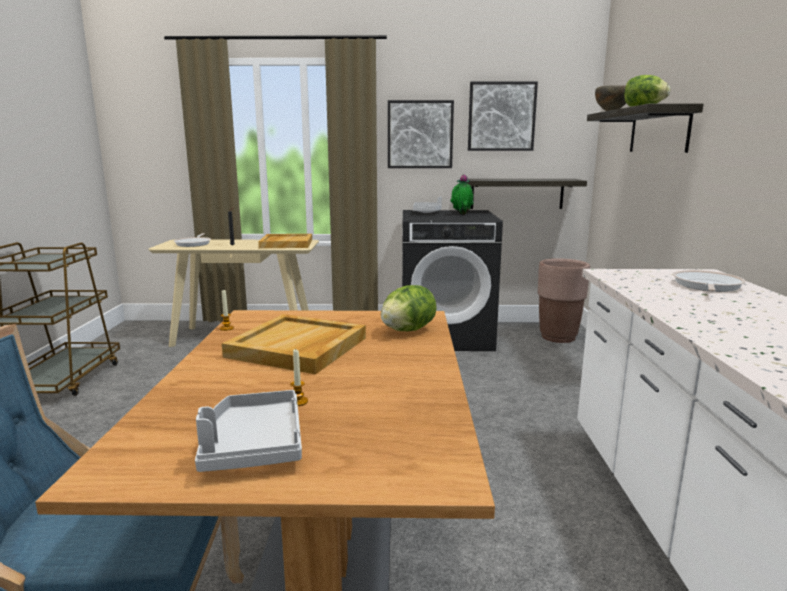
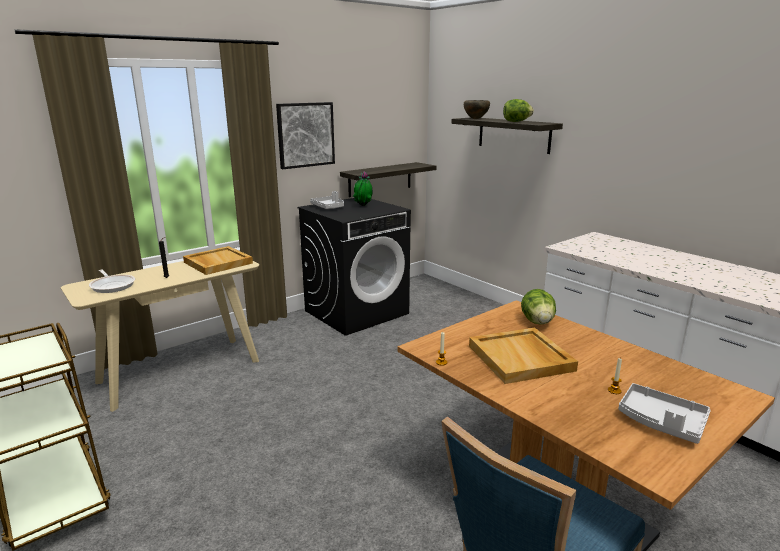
camera: 40 degrees left, 5 degrees up
picture [468,81,538,151] -> none
brown planter [538,258,590,343] -> none
frying pan [673,270,746,292] -> none

